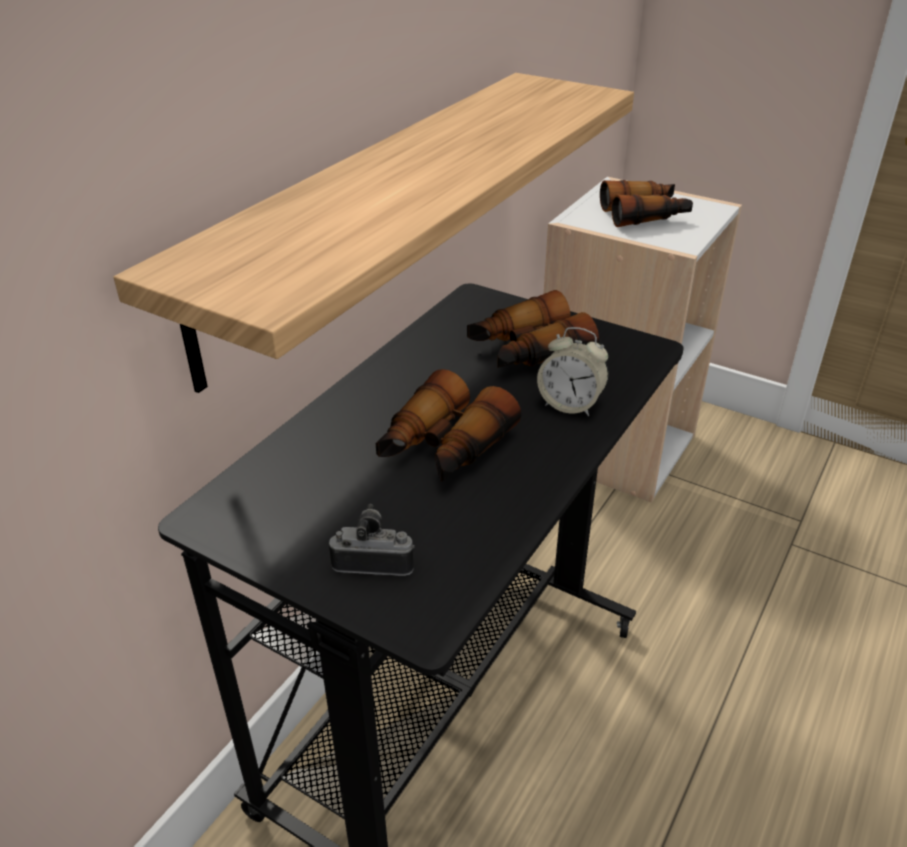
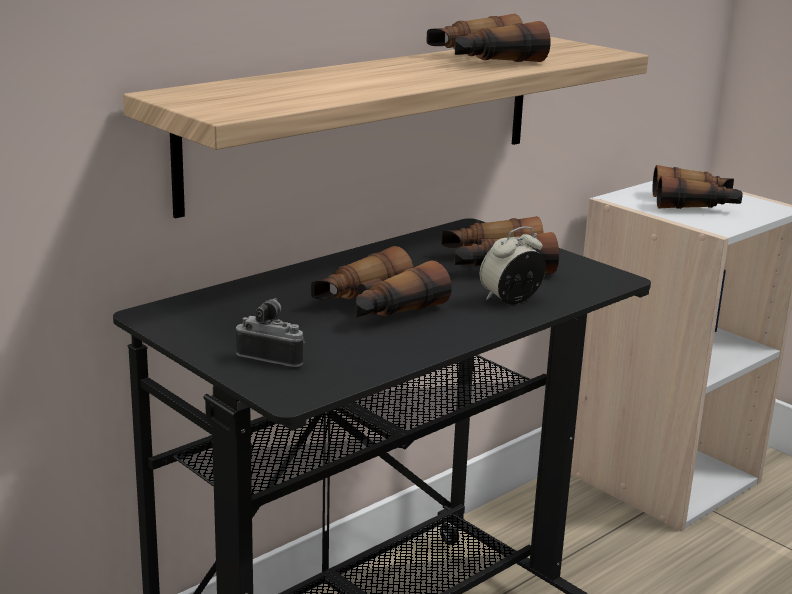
camera: 15 degrees right, 15 degrees down
alarm clock [537,327,608,416] -> alarm clock turned 105 degrees clockwise [479,226,546,305]
none -> binoculars [426,14,550,62]

